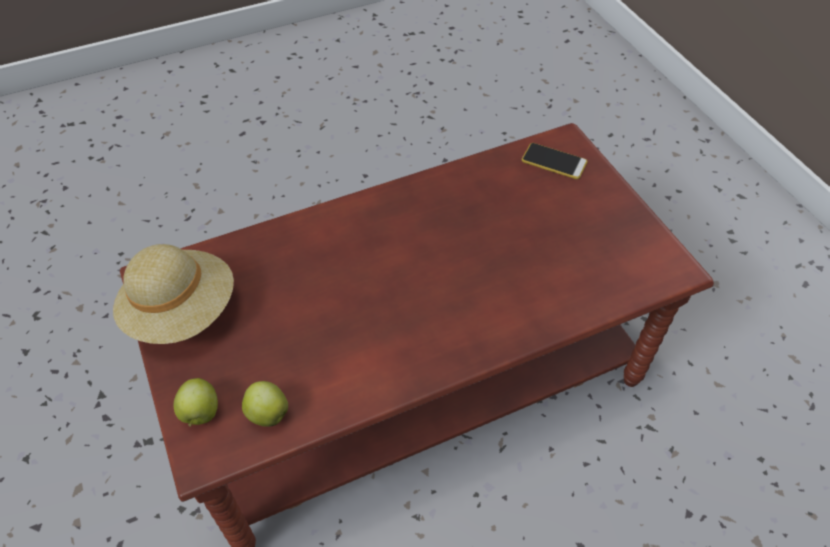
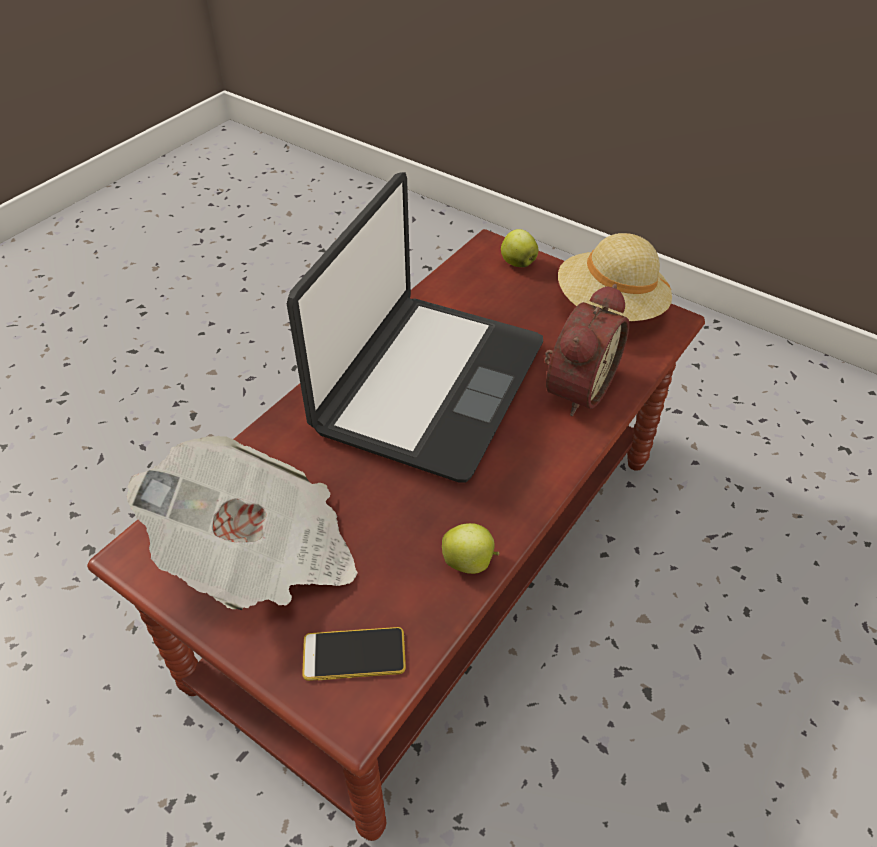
camera: 150 degrees right, 5 degrees down
apple [242,381,288,427] -> apple moved to [442,523,500,574]
none -> newspaper [127,436,358,611]
none -> laptop [287,172,543,483]
none -> alarm clock [545,284,629,416]

